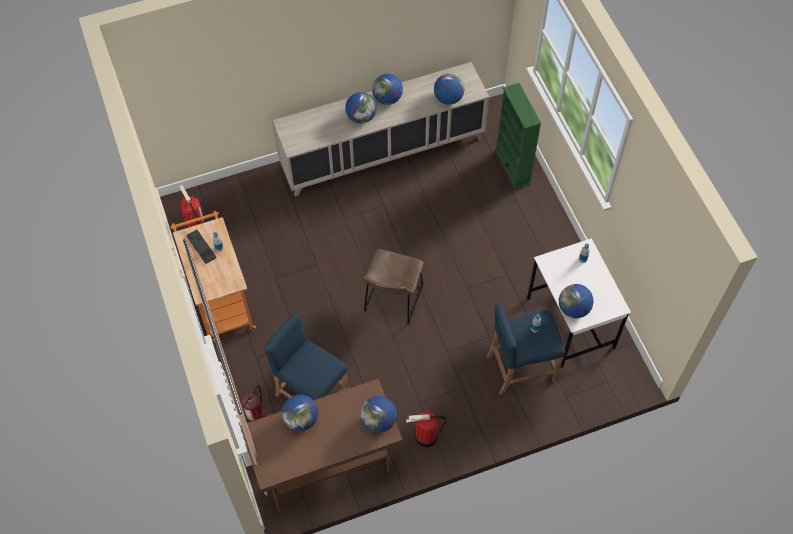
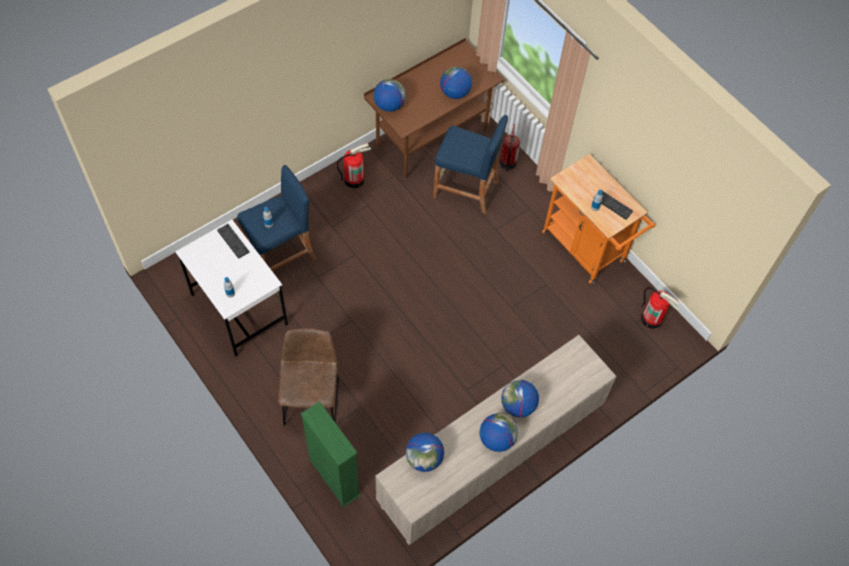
camera: 160 degrees right, 0 degrees up
brown chair [363,249,424,325] -> brown chair moved to [278,329,339,426]
globe [559,284,594,318] -> keyboard [217,224,249,259]

